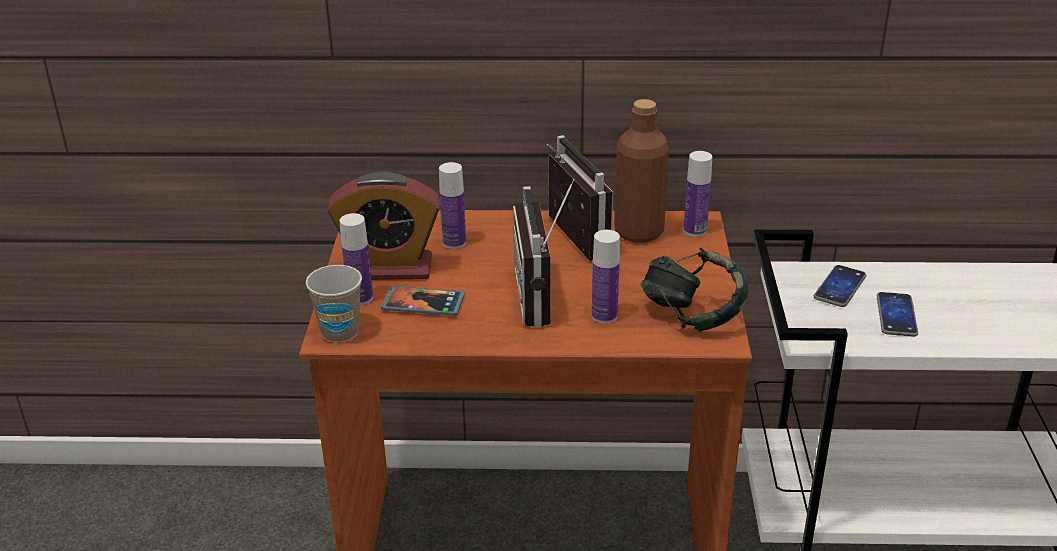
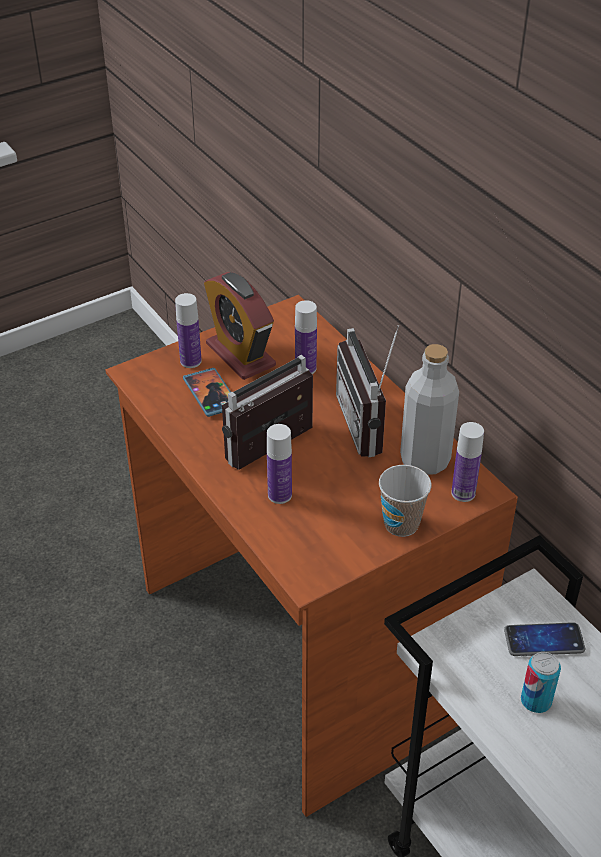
camera: 55 degrees right, 10 degrees up
cup [306,265,362,343] -> cup moved to [379,465,431,537]
radio [547,135,613,261] -> radio turned 135 degrees clockwise [336,325,399,457]
brown bottle [614,99,669,243] -> grey bottle [400,344,459,475]
headphones [641,248,748,332] -> none
phone [877,292,918,337] -> can [521,652,561,713]

